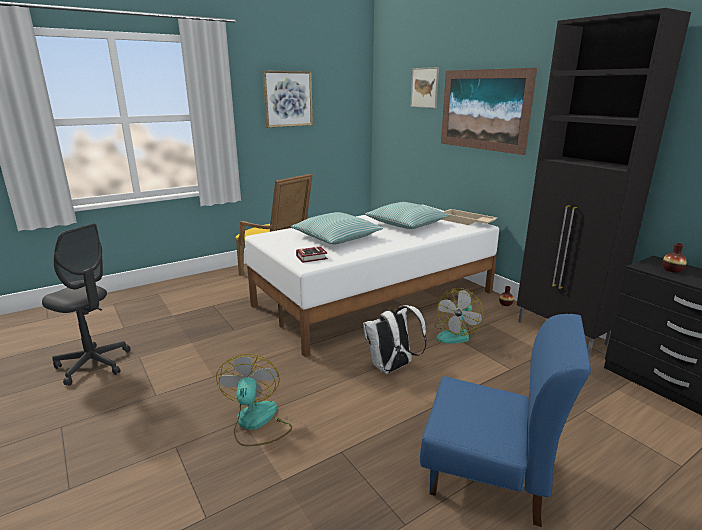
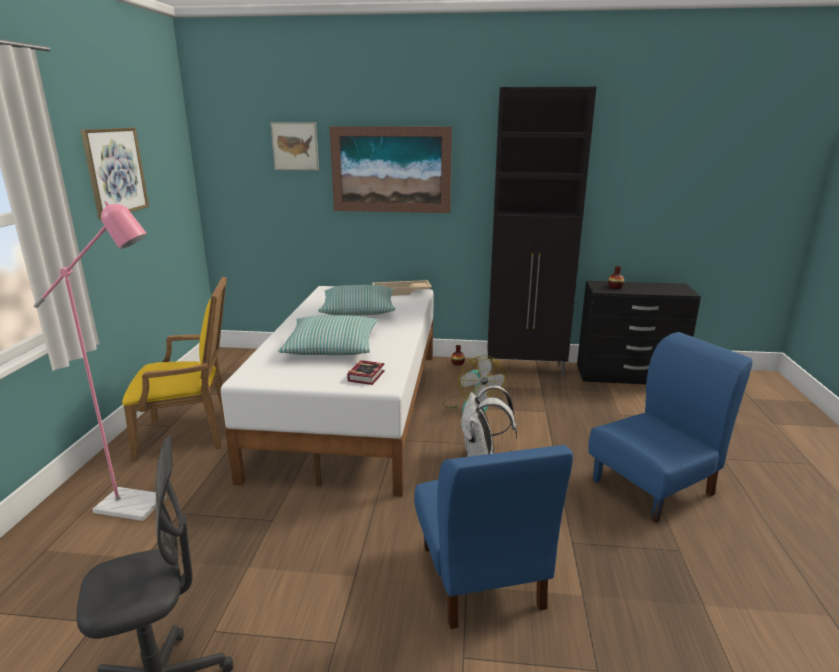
camera: 50 degrees left, 0 degrees up
fan [216,354,292,447] -> blue chair [414,445,573,629]
none -> pink floor lamp [34,201,166,521]

